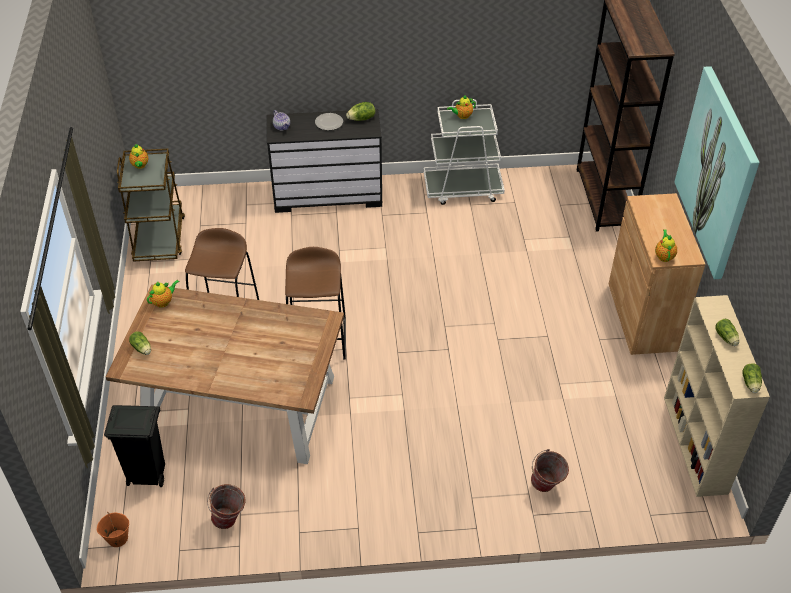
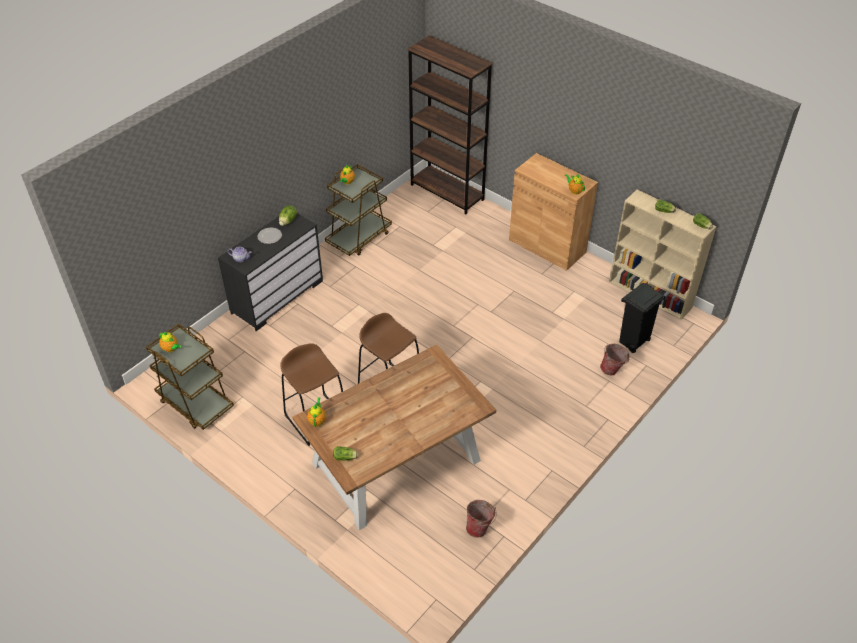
camera: 45 degrees left, 0 degrees up
orange bucket [97,512,129,547] -> none
black trash can [104,405,165,487] -> black trash can moved to [619,283,666,353]
white cart [424,99,505,205] -> brown cart [325,164,392,256]
picture [675,66,760,279] -> none

